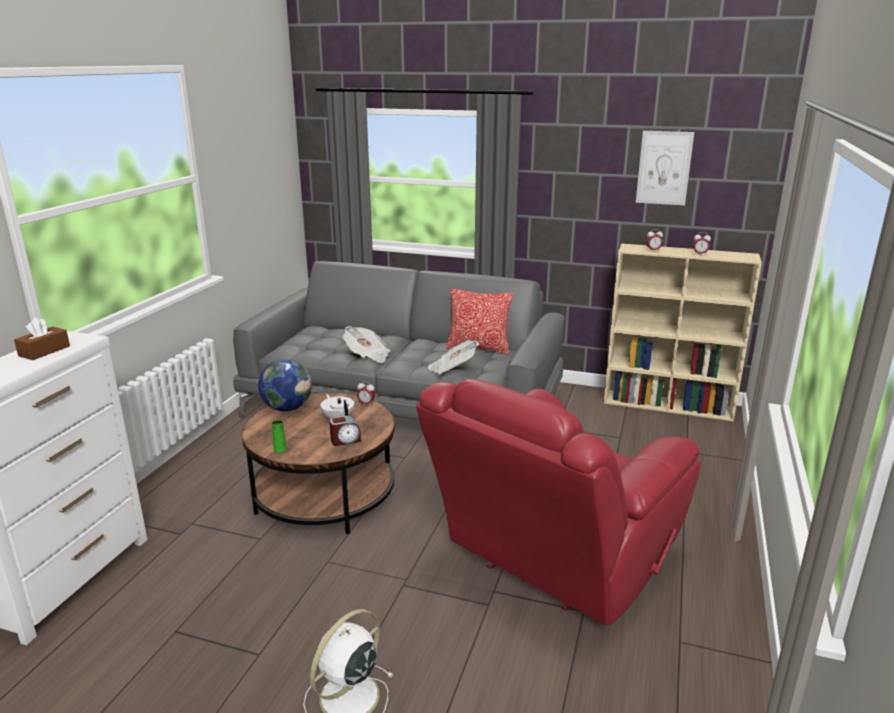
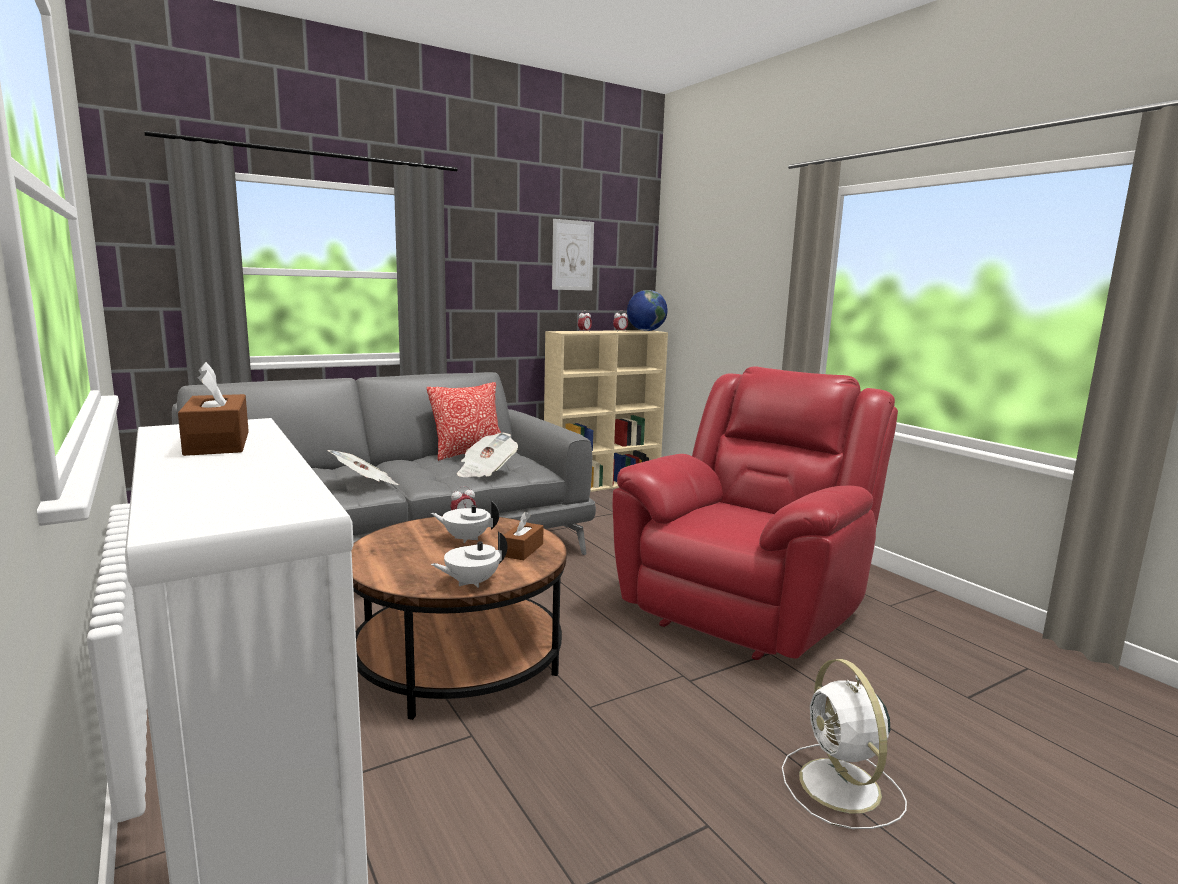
camera: 50 degrees left, 10 degrees down
globe [258,359,312,411] -> globe moved to [627,290,668,331]
green vase [272,420,287,453] -> white teapot [431,532,508,588]
alarm clock [330,416,361,446] -> brown tissue box [503,512,543,560]
red armchair [416,379,701,625] -> red armchair turned 135 degrees counterclockwise [612,366,898,660]

